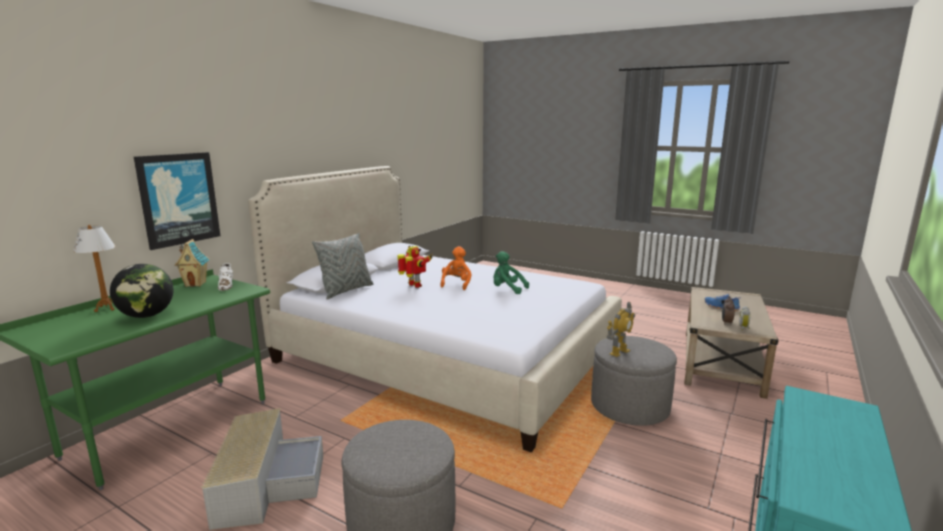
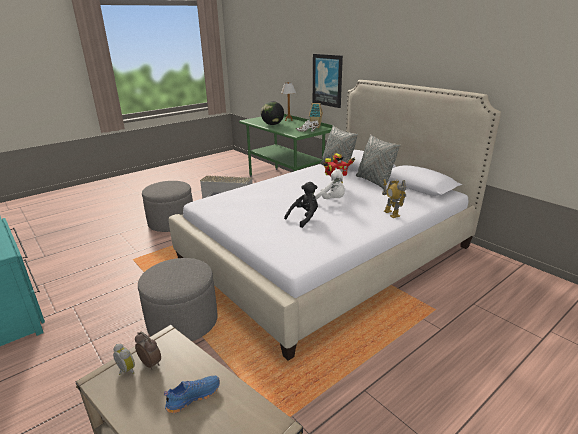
camera: 110 degrees right, 10 degrees up
orange plush toy [440,246,472,290] -> white plush toy [314,169,345,200]
green plush toy [494,251,529,294] -> black plush toy [284,182,318,228]
toy robot [607,302,635,357] -> toy robot moved to [382,179,406,218]
none -> grey pillow [356,134,401,188]

